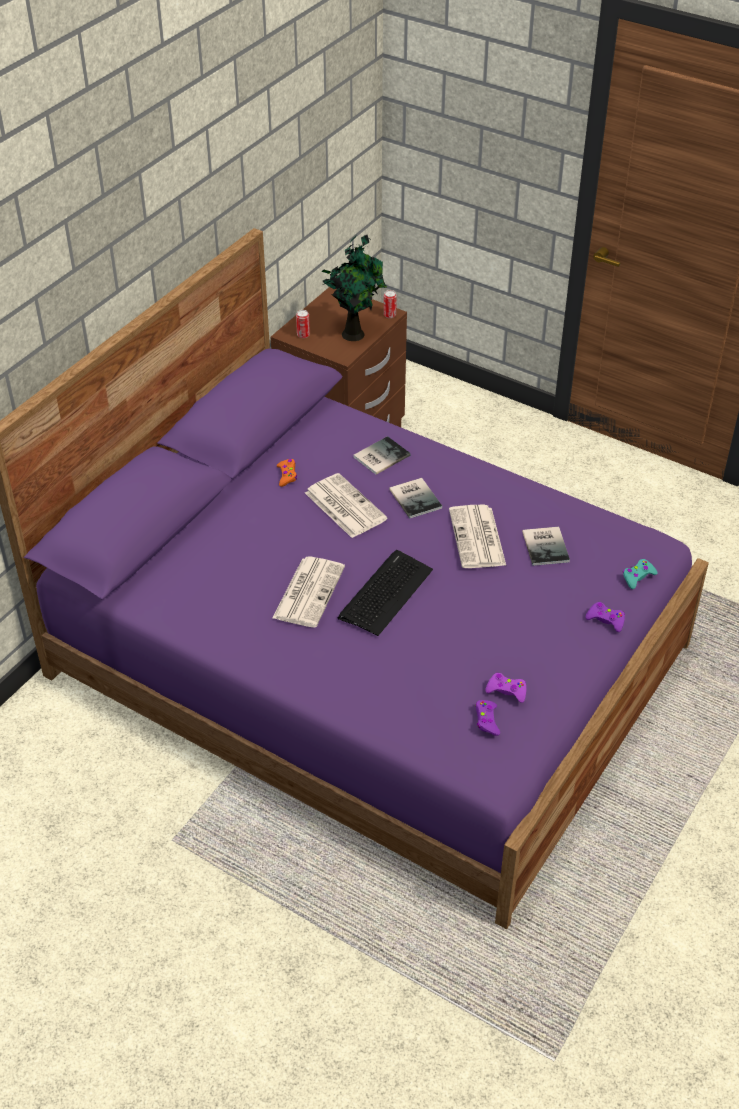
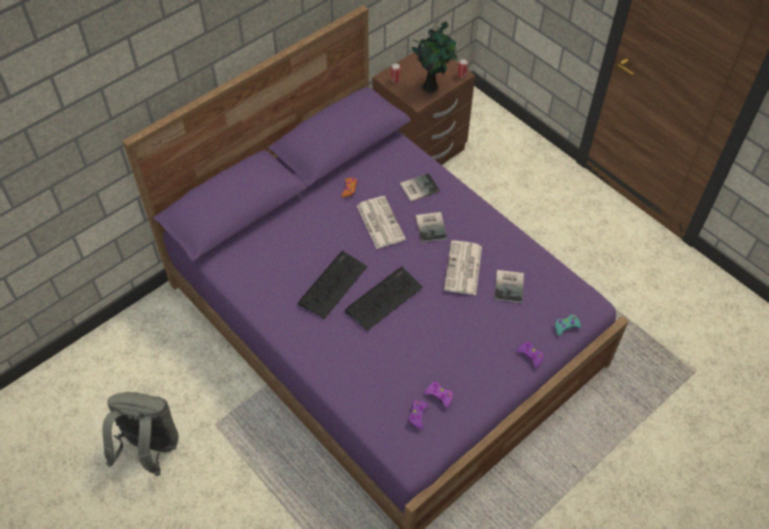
camera: 15 degrees right, 10 degrees up
newspaper [273,556,345,628] -> keyboard [297,251,367,319]
none -> grey backpack [102,392,179,476]

